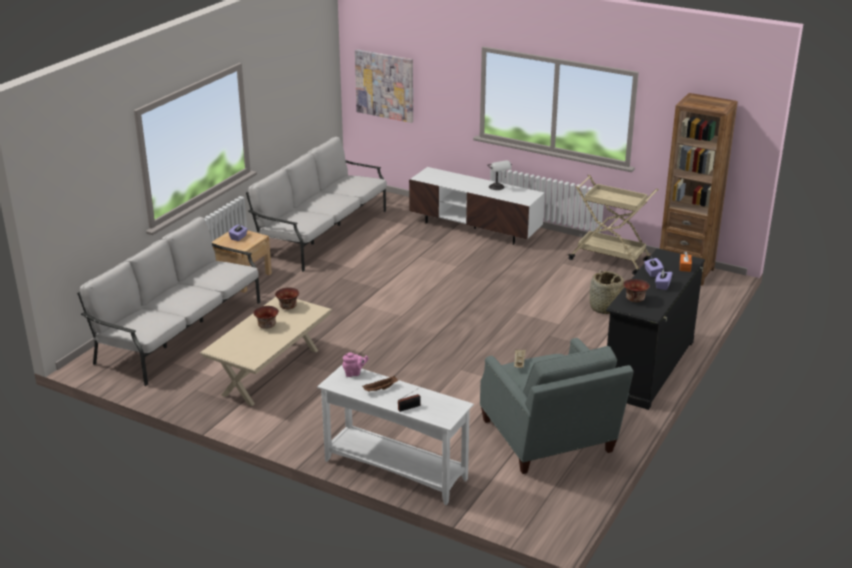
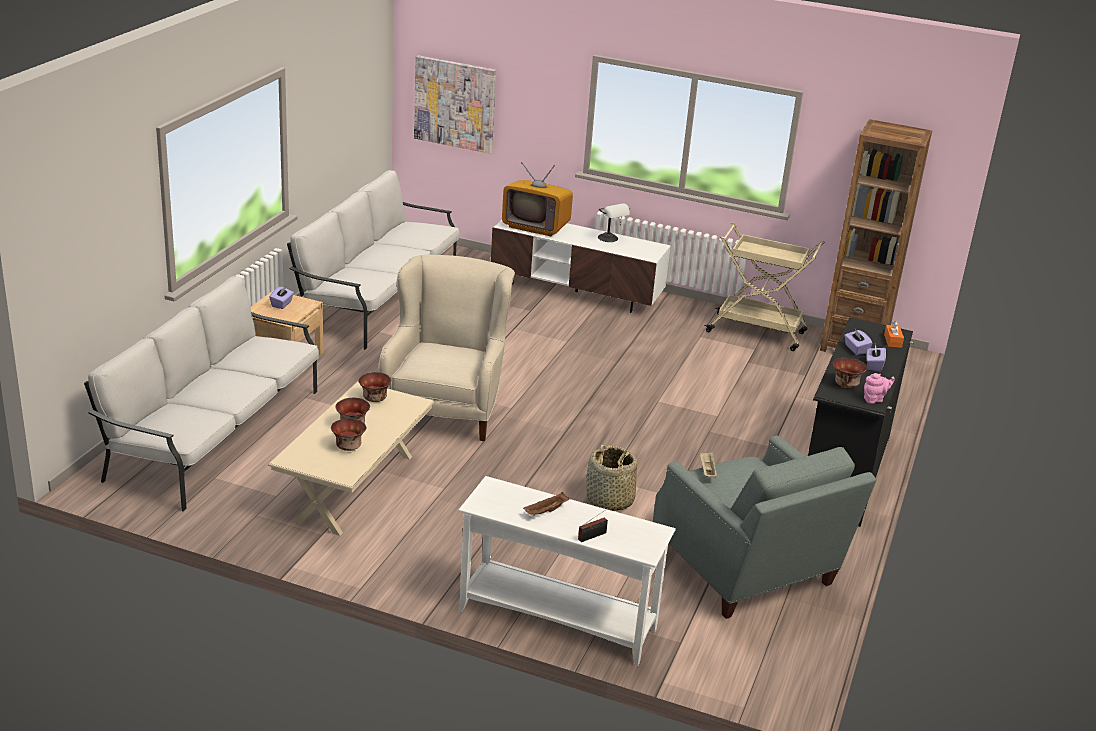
camera: 10 degrees left, 0 degrees up
pink teapot [342,352,369,377] -> pink teapot moved to [864,373,895,404]
basket [590,270,624,314] -> basket moved to [586,445,637,511]
none -> bowl [331,419,366,451]
none -> beige armchair [379,255,515,441]
none -> television [502,162,573,236]

